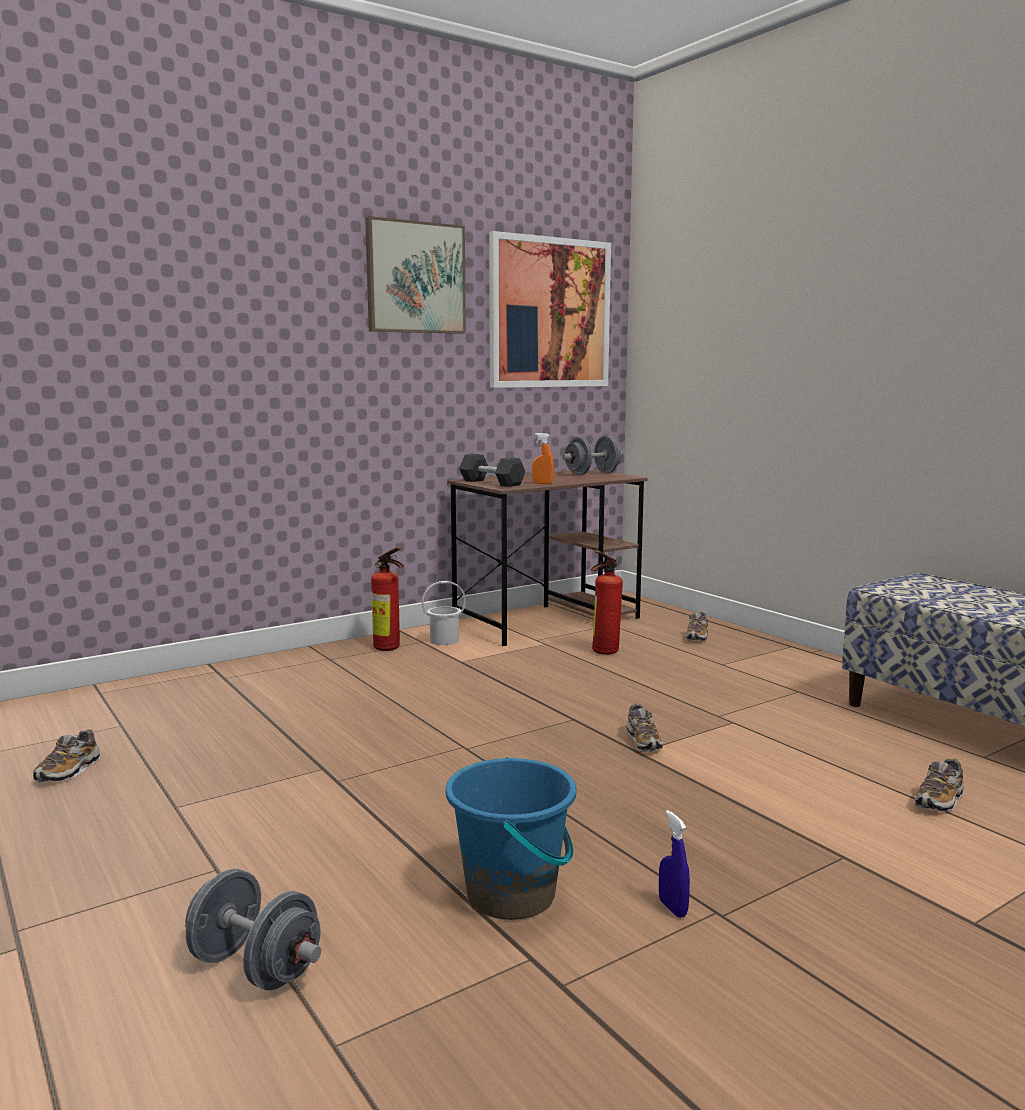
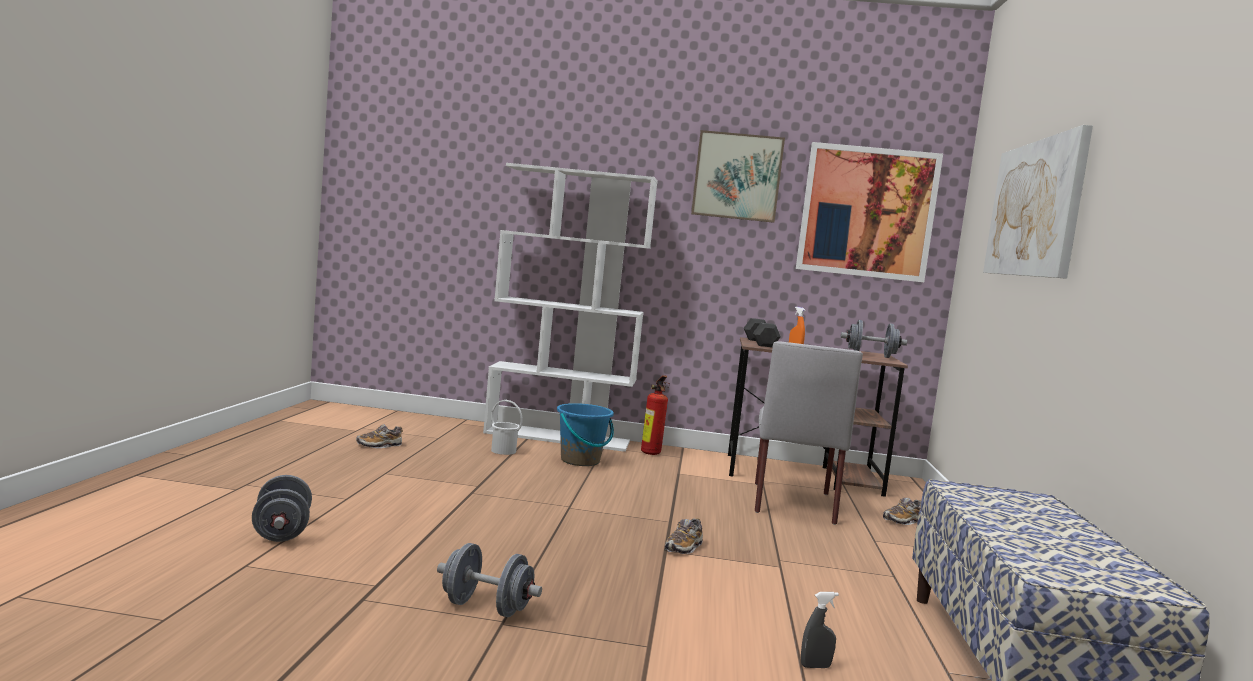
camera: 40 degrees right, 5 degrees down
white bucket [422,581,466,645] -> white bucket moved to [491,400,523,455]
blue bucket [446,757,577,920] -> blue bucket moved to [557,403,614,466]
fire extinguisher [591,550,623,655] -> grey chair [755,341,863,525]
blue spray bottle [659,810,690,918] -> grey dumbbell [437,543,542,617]
shoe [915,758,964,812] -> grey spray bottle [801,592,839,668]
none -> white bookcase [483,163,658,452]
none -> picture [983,125,1093,279]

